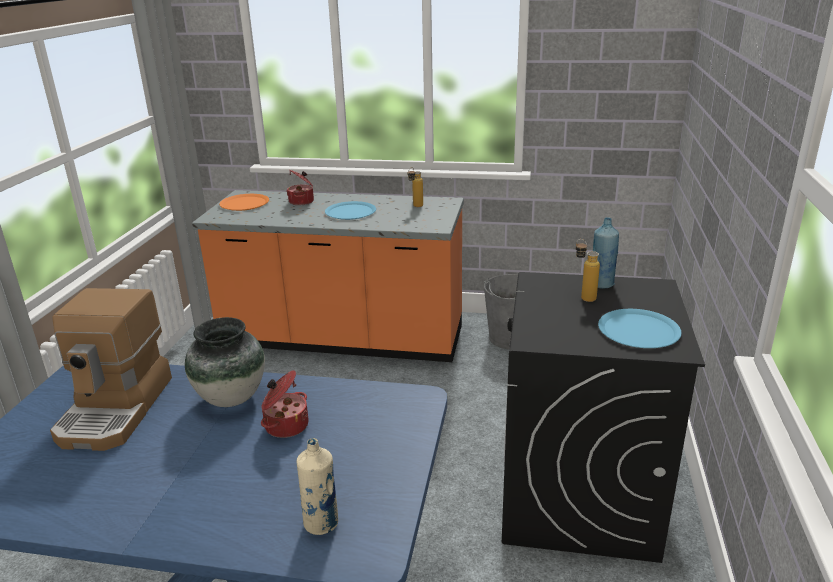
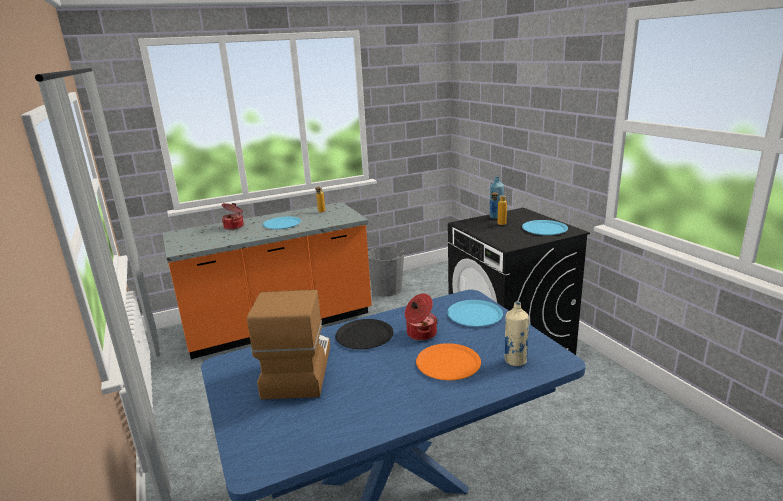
camera: 35 degrees left, 5 degrees down
coffee machine [50,288,172,451] -> coffee machine turned 150 degrees counterclockwise [247,289,330,400]
vase [185,317,265,407] -> black plate [335,319,394,349]
orange plate [219,194,269,211] -> orange plate moved to [416,343,481,380]
none -> blue plate [447,300,503,326]

